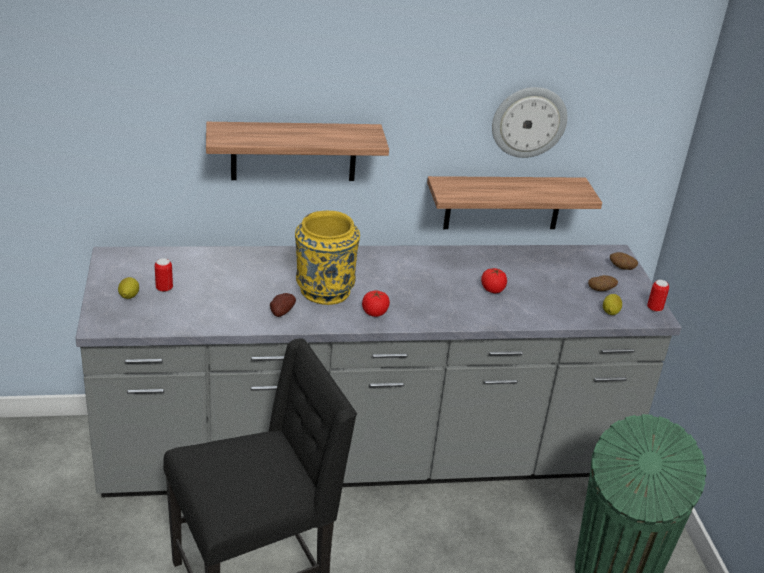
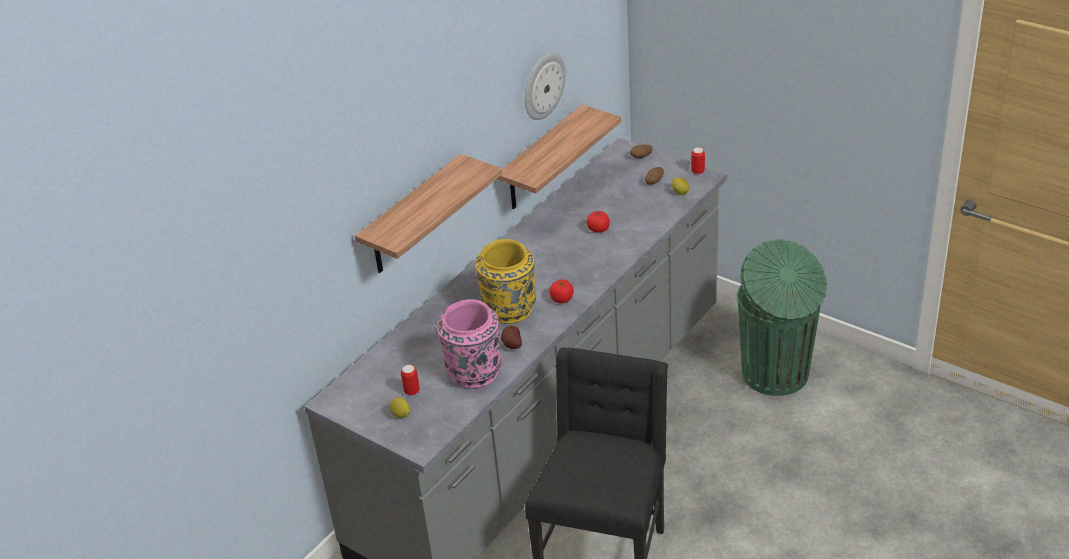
camera: 40 degrees left, 5 degrees up
none -> pink vase [437,299,502,388]

